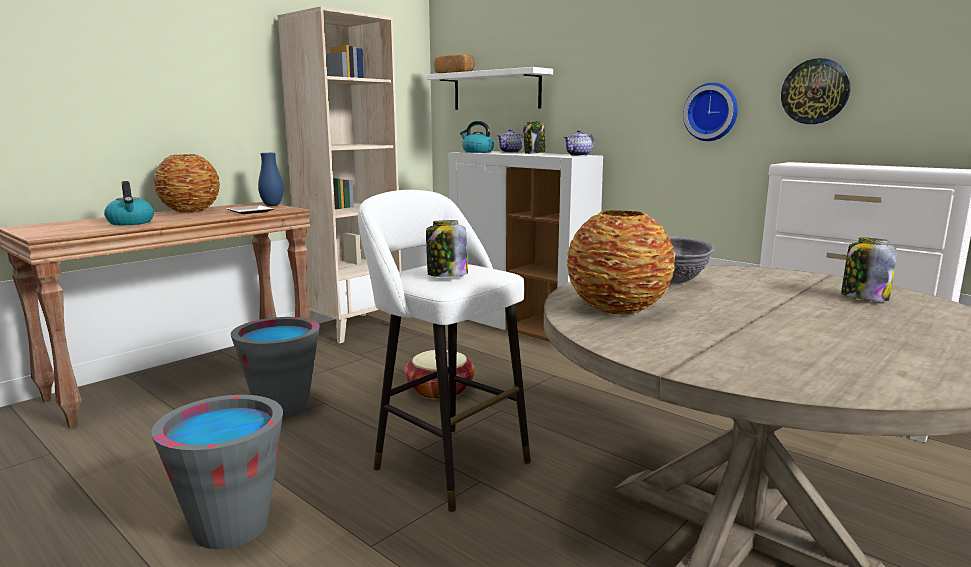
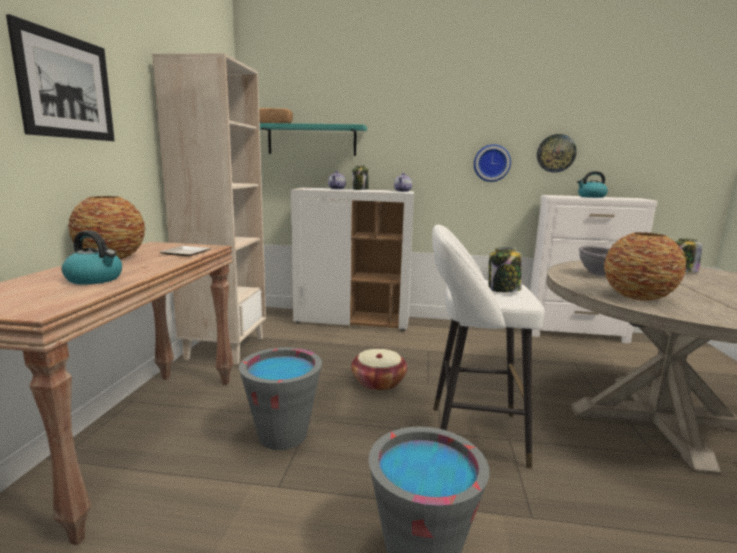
camera: 35 degrees left, 0 degrees up
blue vase [258,153,283,206] -> none
white shelf [427,67,553,110] -> turquoise shelf [260,123,367,156]
kettle [460,121,494,153] -> kettle moved to [577,171,608,198]
none -> picture [6,14,115,141]

